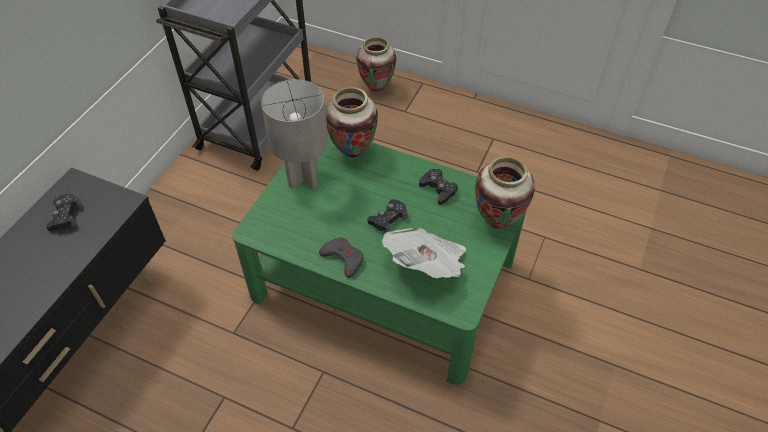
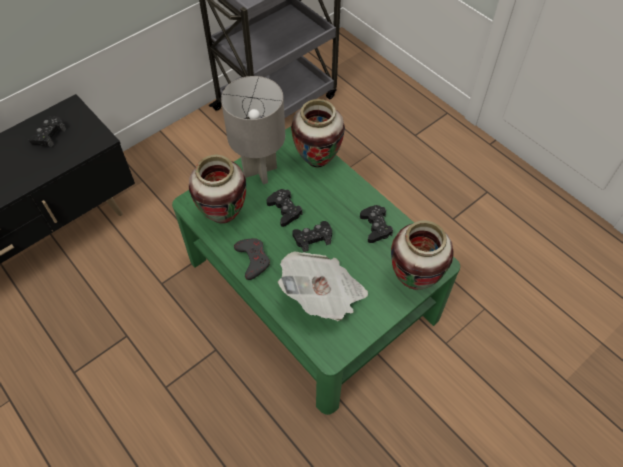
camera: 25 degrees right, 5 degrees up
vase [356,36,396,92] -> vase moved to [189,155,246,224]
none -> black game controller [267,189,303,227]

